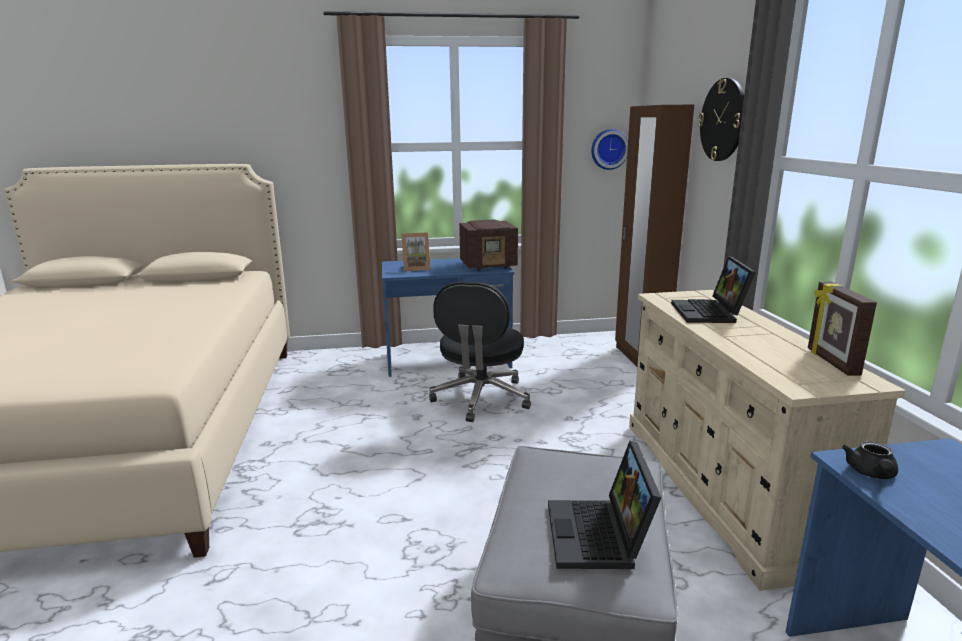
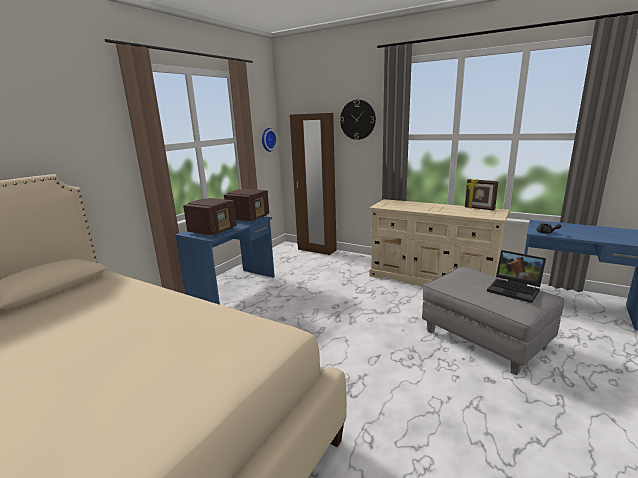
camera: 50 degrees left, 0 degrees up
picture frame [401,232,431,271] -> radio [183,198,237,236]
black office chair [429,281,531,422] -> none
laptop [671,256,756,323] -> none

